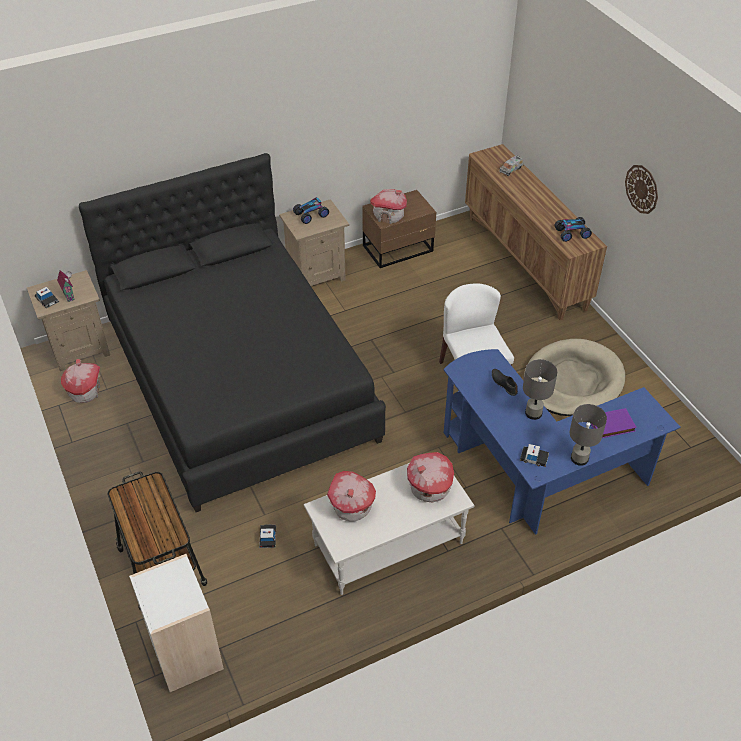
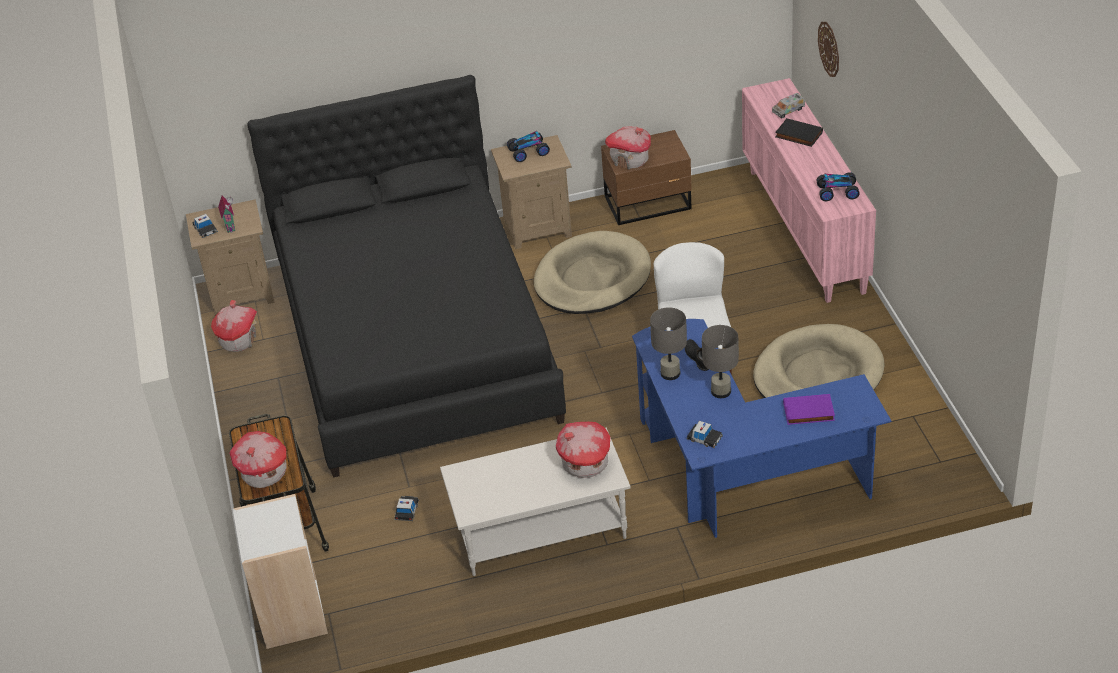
camera: 15 degrees right, 5 degrees down
toy house [327,471,376,522] -> toy house moved to [229,431,287,488]
brown dresser [465,144,607,320] -> pink dresser [742,78,876,303]
grey table lamp [570,404,607,466] -> grey table lamp moved to [650,307,687,380]
wall clock [625,165,658,214] -> wall clock moved to [818,22,839,77]
none -> beige dog bed [534,231,651,314]
none -> black book [775,118,823,147]

